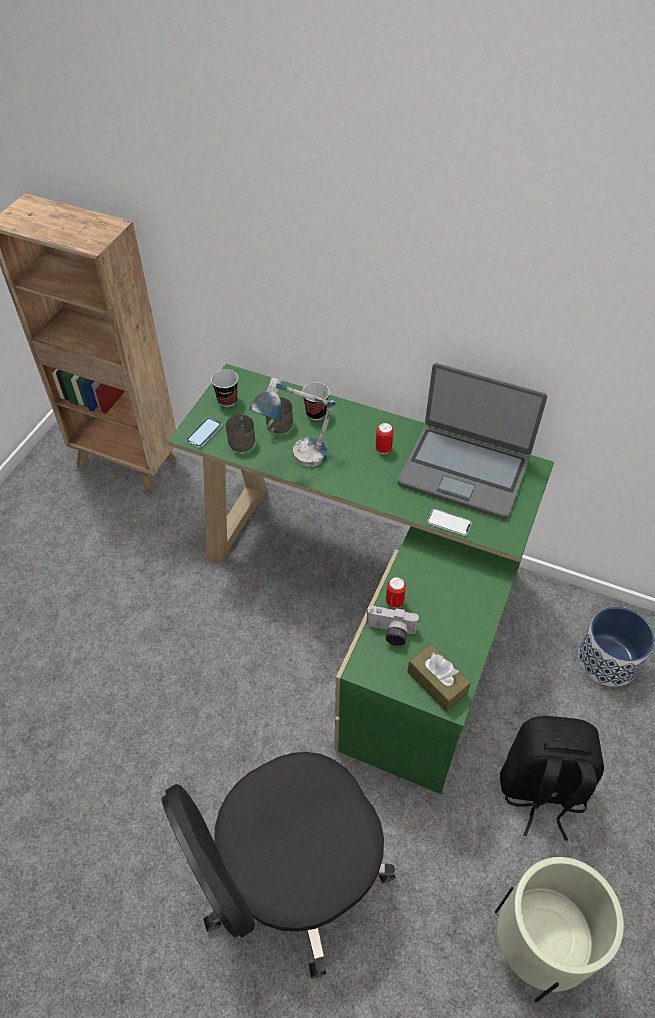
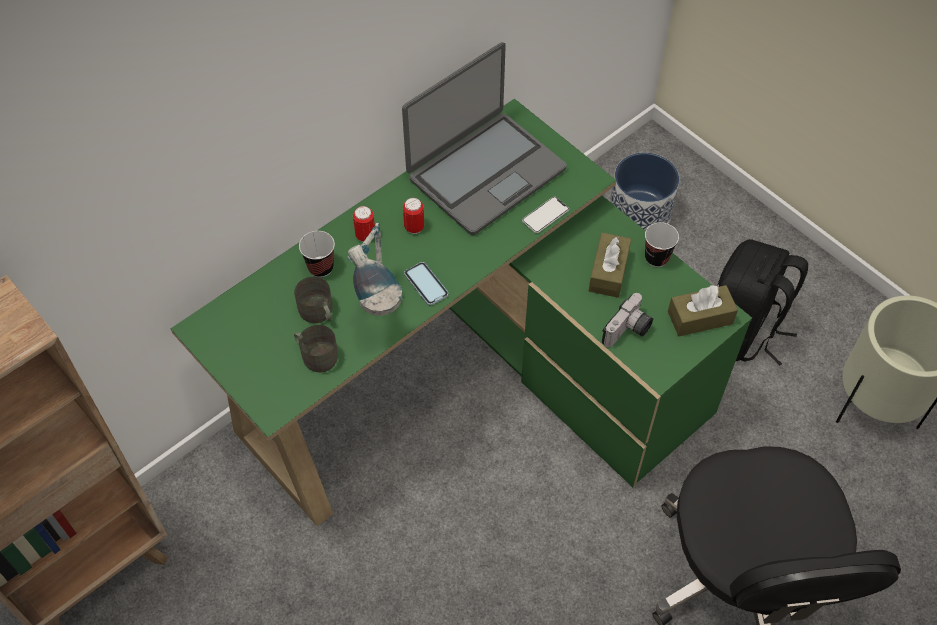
camera: 65 degrees left, 5 degrees up
phone [186,417,222,448] -> phone moved to [404,262,448,305]
cup [211,369,238,407] -> cup moved to [645,222,679,267]
can [386,577,406,608] -> can moved to [353,206,375,242]
none -> brown tissue box [589,233,631,298]

